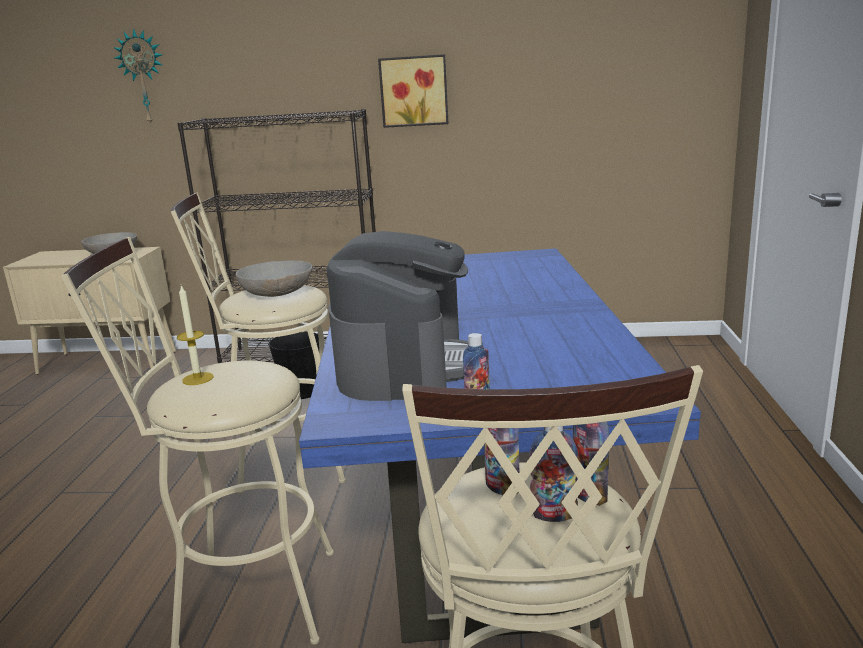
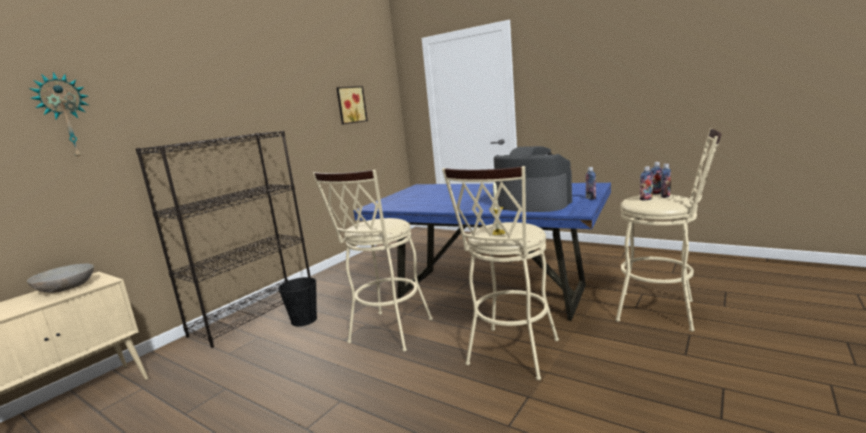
camera: 60 degrees left, 5 degrees down
grey bowl [236,260,313,297] -> none
picture [378,54,449,128] -> picture moved to [336,86,368,124]

